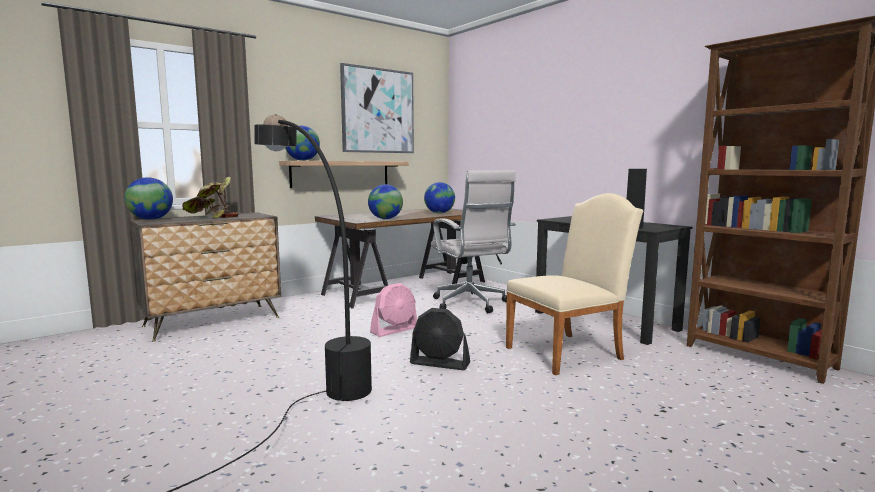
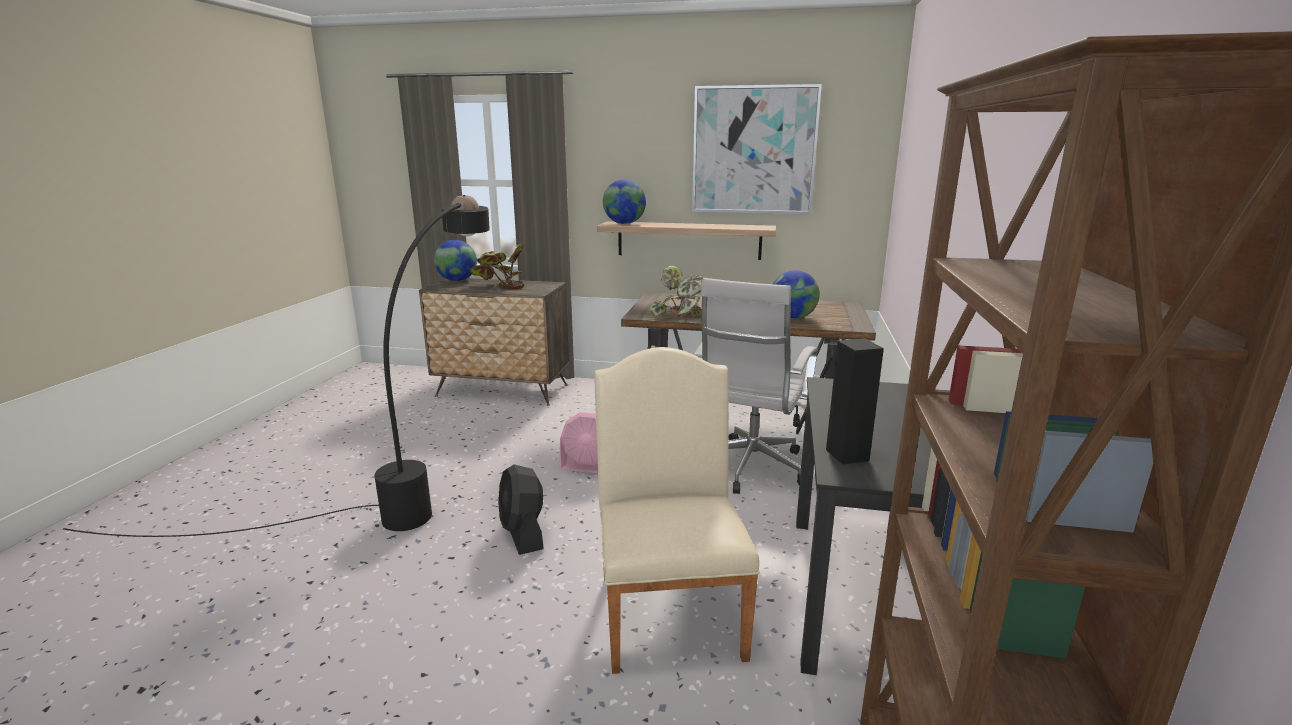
camera: 50 degrees right, 10 degrees up
globe [368,184,403,219] -> potted plant [649,266,707,317]
beige chair [506,193,643,375] -> beige chair turned 120 degrees counterclockwise [594,347,760,674]

